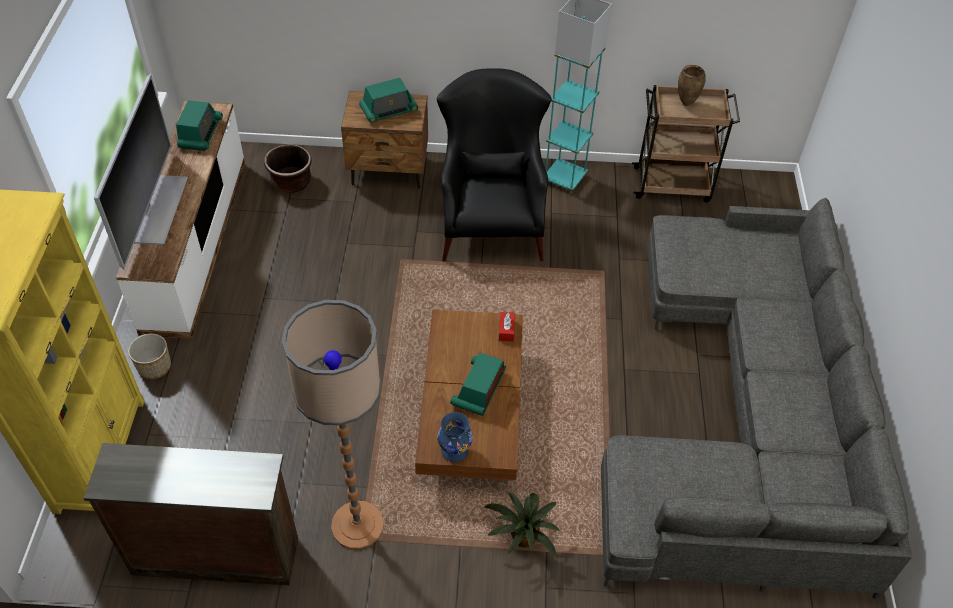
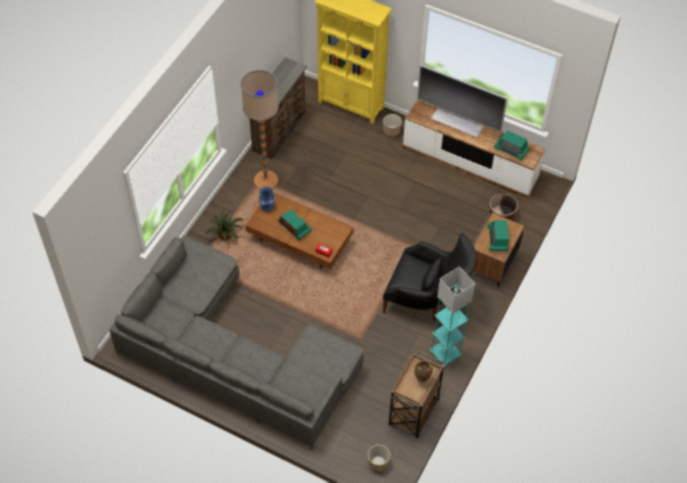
camera: 115 degrees right, 5 degrees up
none -> planter [368,445,390,472]

